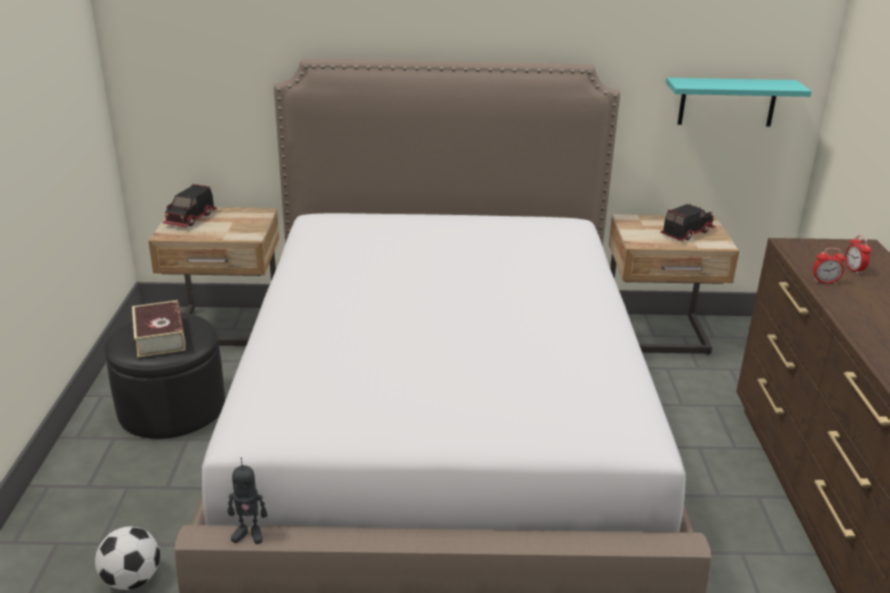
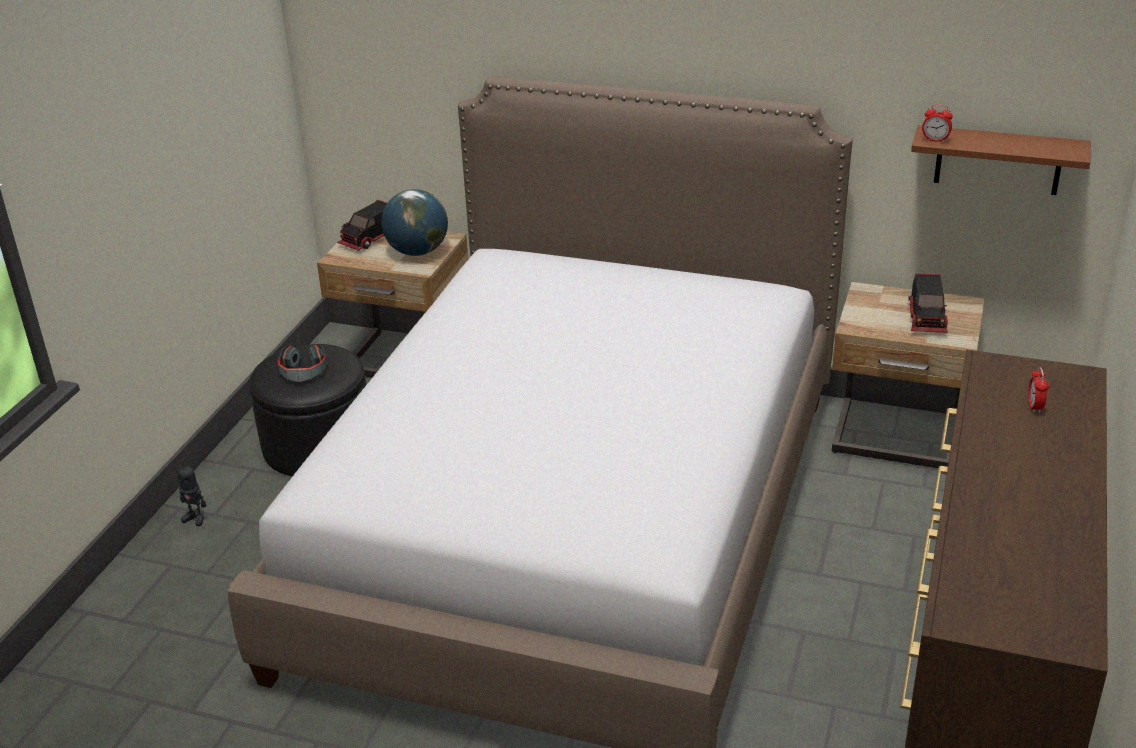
camera: 20 degrees right, 5 degrees up
football [95,526,160,590] -> none
book [132,300,186,358] -> headphones [278,345,327,382]
toy robot [228,457,267,544] -> toy robot moved to [178,460,207,526]
toy truck [660,204,716,241] -> toy truck turned 120 degrees clockwise [907,274,948,333]
turquoise shelf [666,78,812,127] -> brown shelf [911,125,1091,195]
alarm clock [813,248,845,284] -> alarm clock moved to [922,104,953,143]
none -> globe [381,189,448,256]

